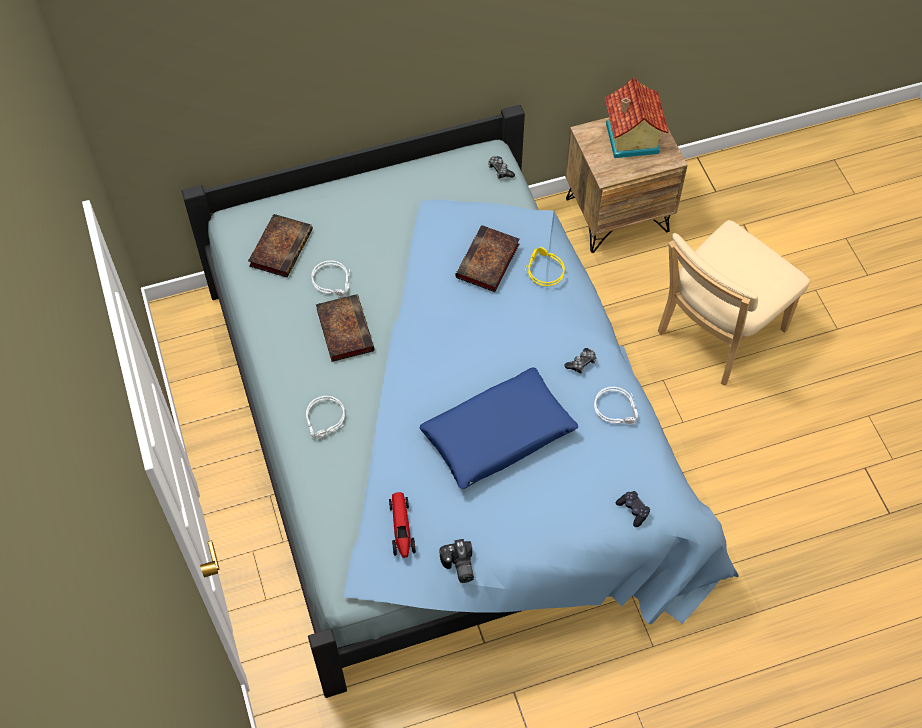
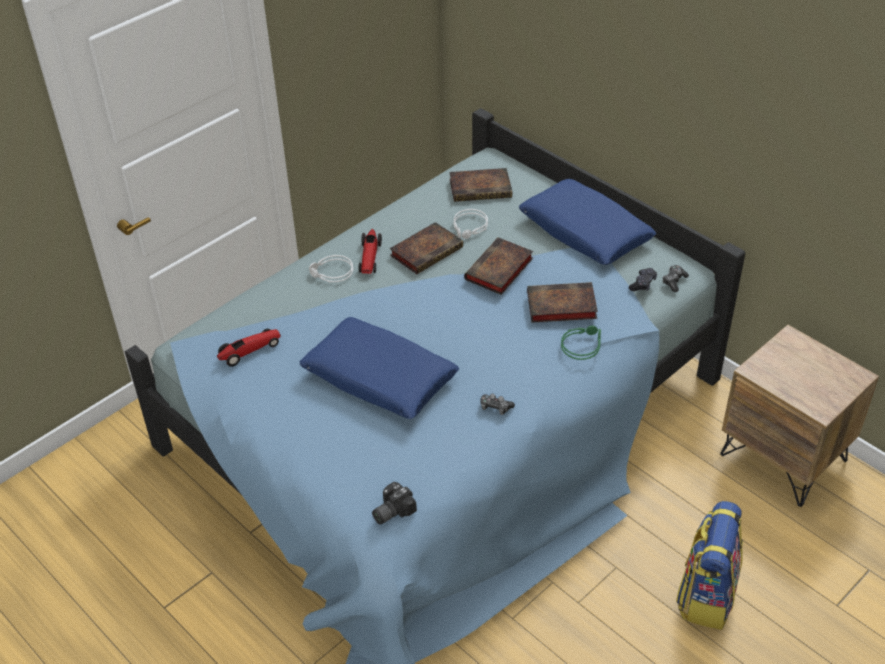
camera: 65 degrees right, 15 degrees down
camera [440,539,474,583] -> camera moved to [372,482,417,524]
yellow headphones [525,247,565,286] -> green headphones [561,325,601,360]
grey headphones [594,387,638,425] -> none
toy house [605,77,669,158] -> none
black game controller [616,491,650,527] -> black game controller moved to [629,268,657,291]
beige chair [658,220,810,386] -> backpack [676,501,743,630]
none -> toy car [359,229,382,274]
none -> book [464,237,533,295]
none -> blue pillow [519,179,656,265]

